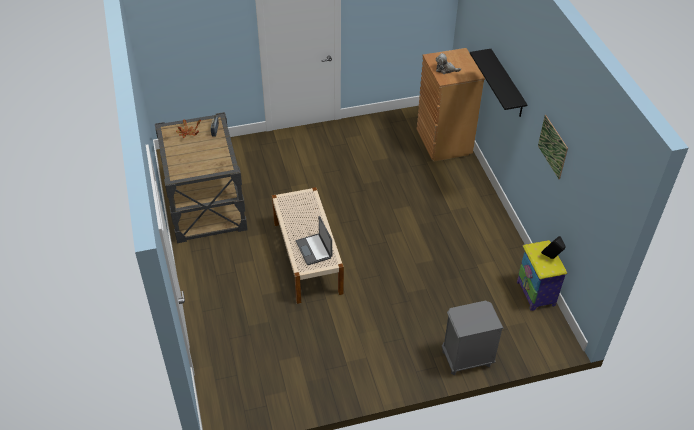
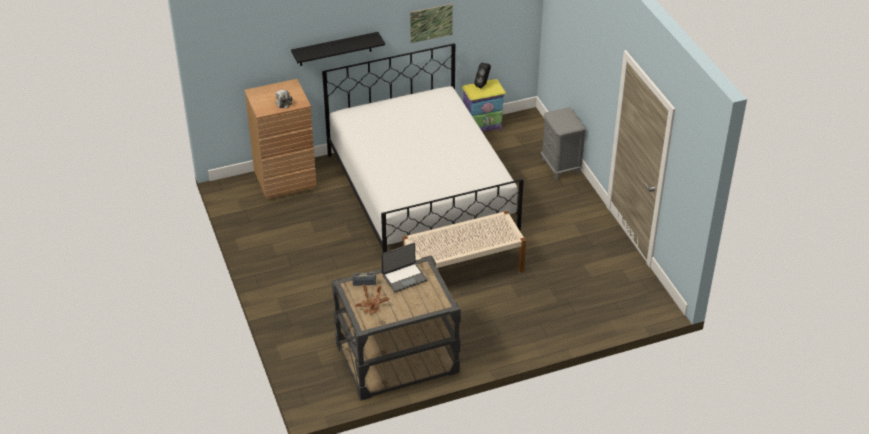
camera: 95 degrees left, 5 degrees down
laptop [296,216,332,265] -> laptop moved to [381,243,427,293]
none -> white bed [322,43,524,253]

